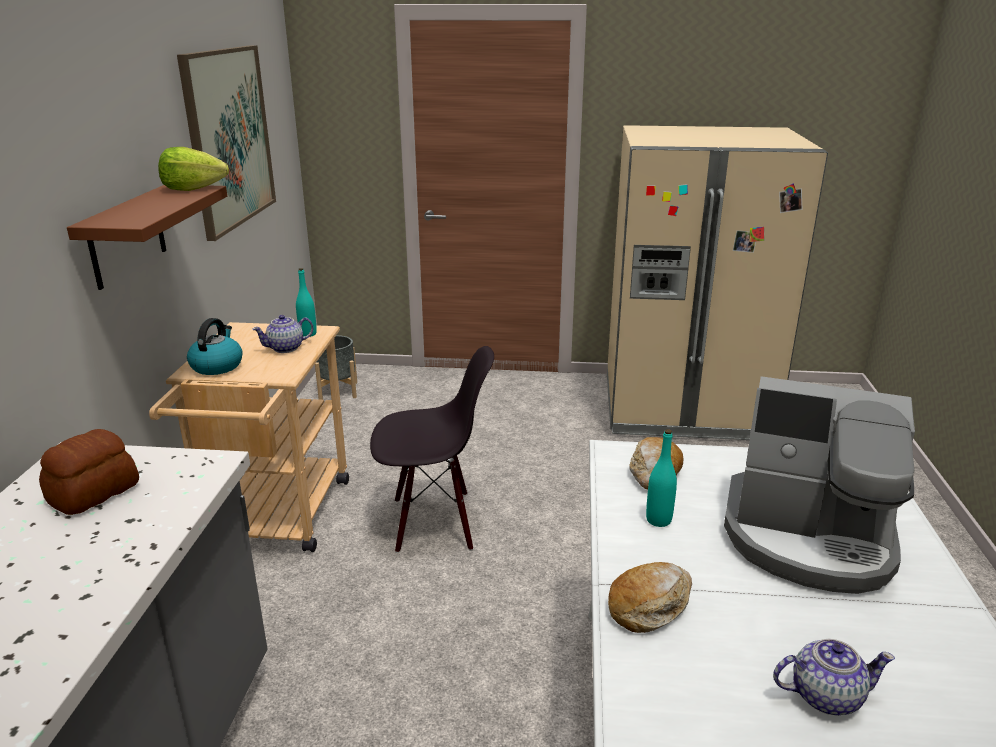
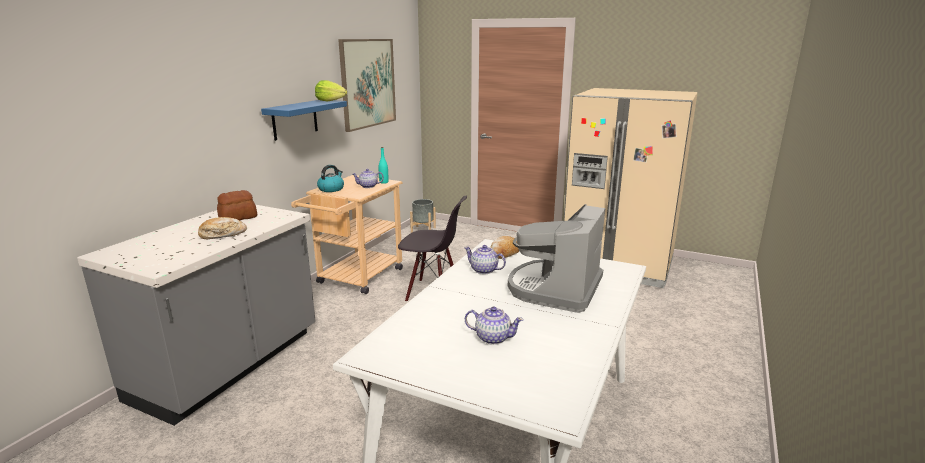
camera: 20 degrees right, 5 degrees down
brown shelf [67,185,227,290] -> blue shelf [261,100,347,141]
bread [608,562,692,633] -> bread moved to [198,217,247,239]
turquoise bottle [646,429,677,527] -> teapot [464,245,506,274]
coffee machine [724,376,915,594] -> coffee machine turned 75 degrees clockwise [508,204,606,313]

